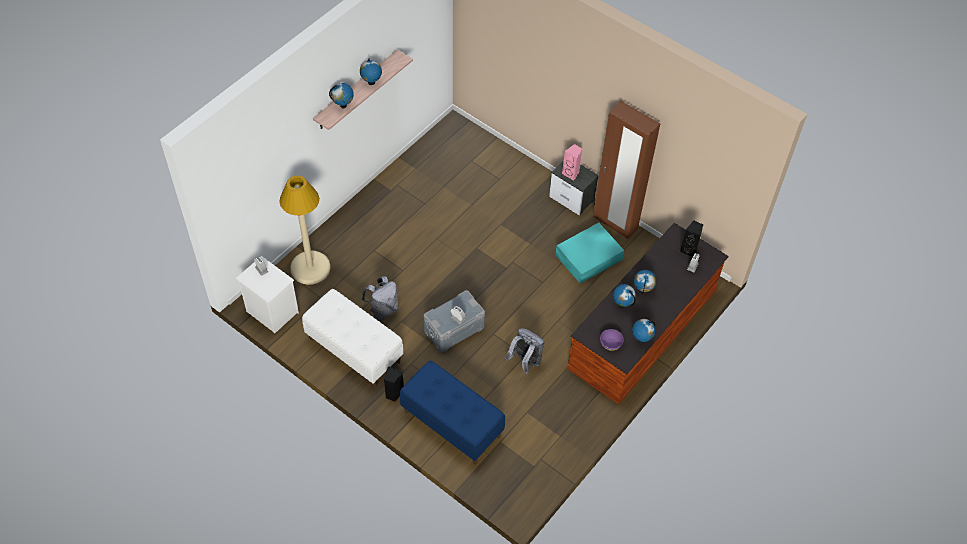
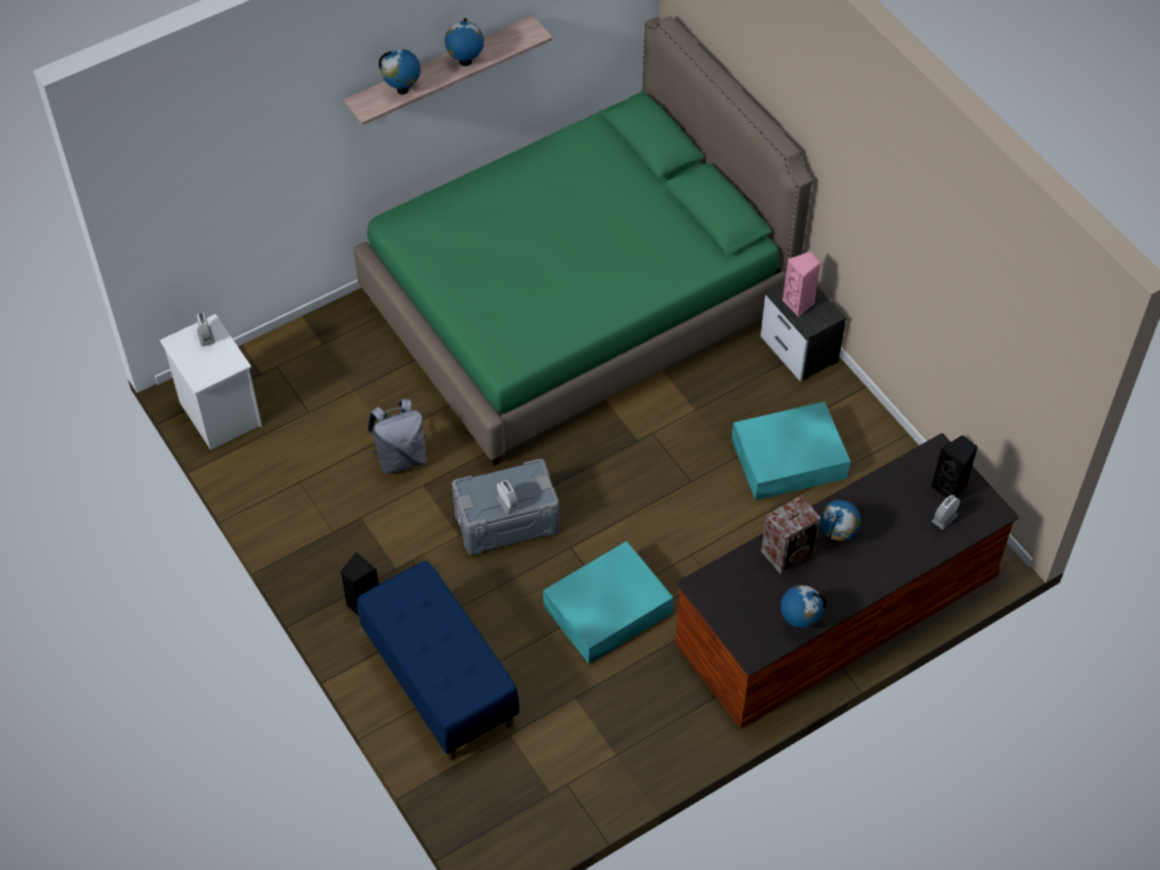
camera: 20 degrees right, 0 degrees up
beige floor lamp [280,176,331,285] -> none
white bench [302,289,403,388] -> none
grey backpack [505,328,545,375] -> turquoise storage box [543,541,673,664]
brown wardrobe [593,101,660,239] -> none
purple bowl [600,329,624,351] -> none
globe [613,284,636,308] -> speaker [761,495,821,574]
none -> green bed [354,16,812,466]

